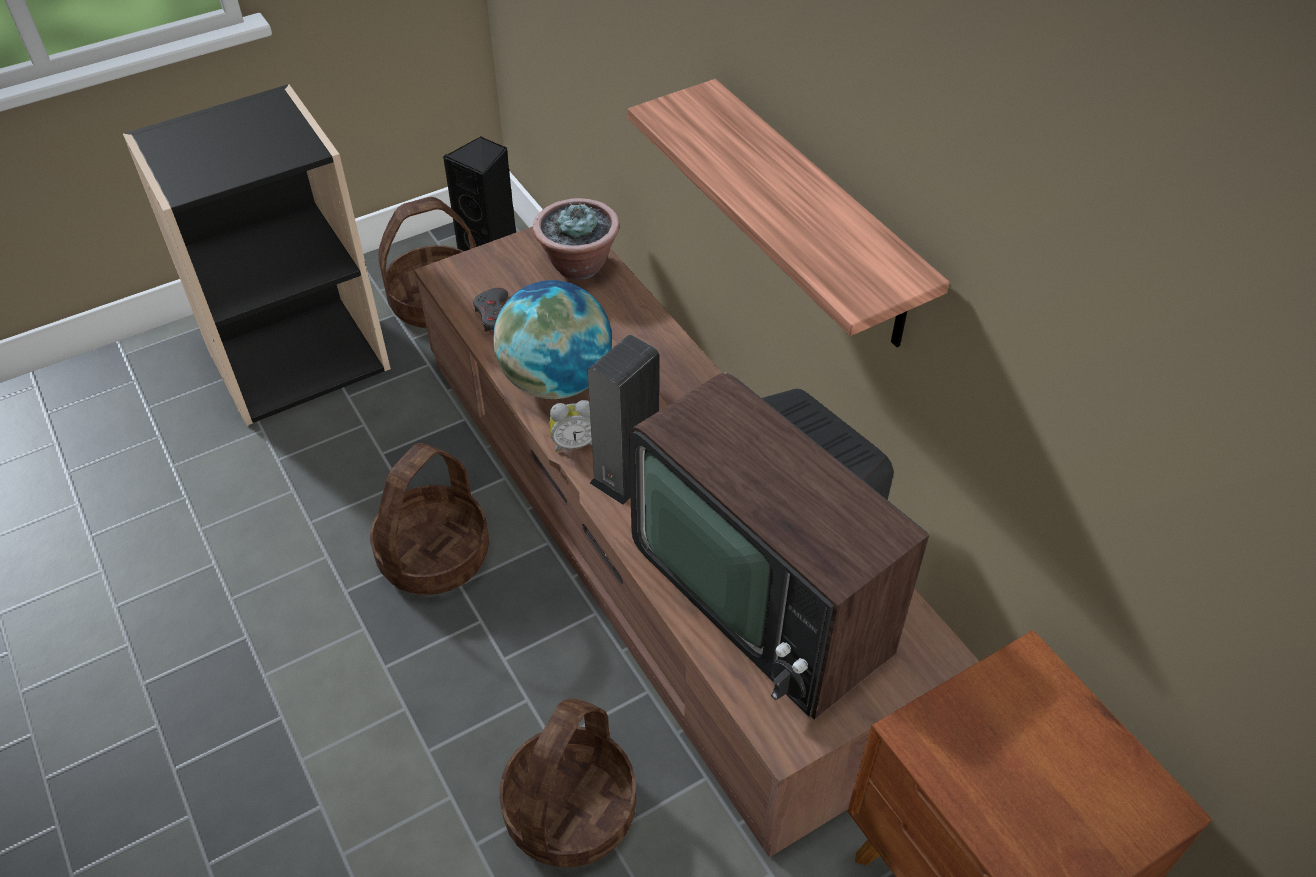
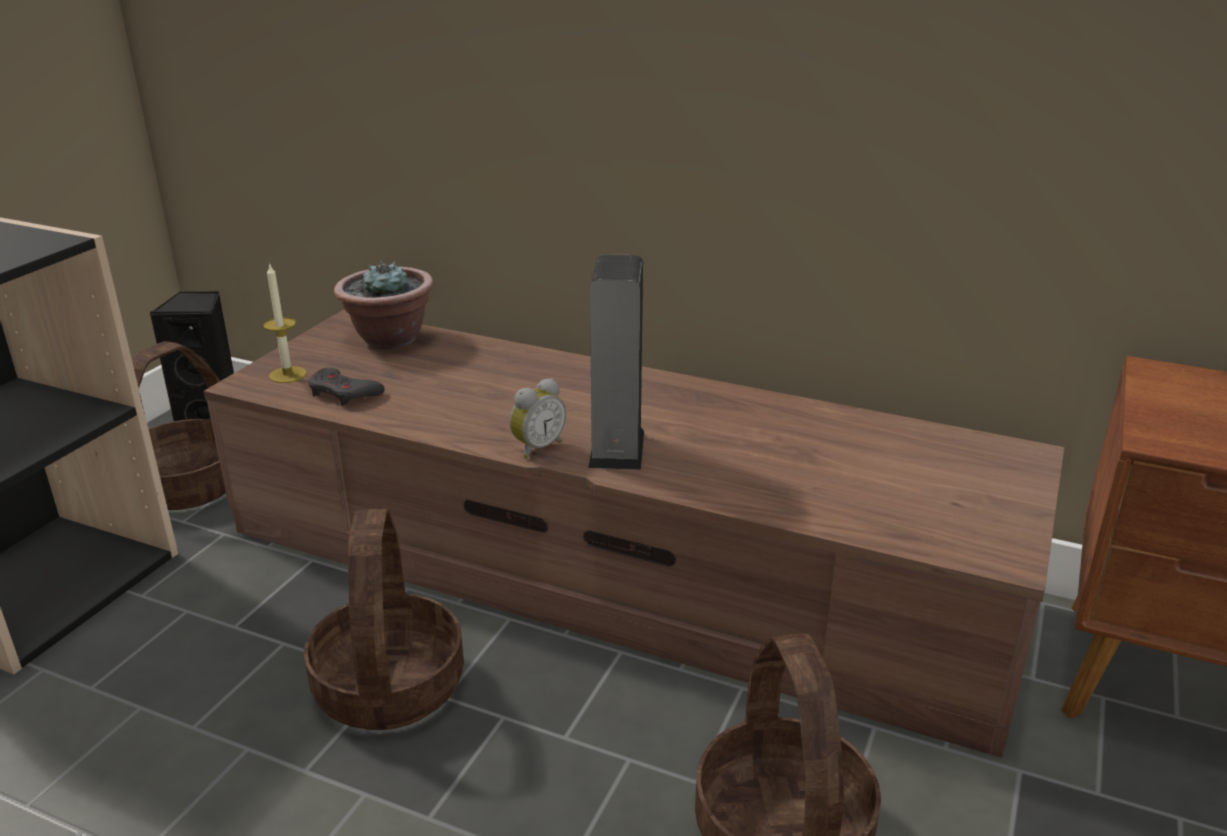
camera: 35 degrees left, 20 degrees down
globe [493,280,612,399] -> none
shelf [628,79,950,347] -> none
television [629,372,929,720] -> none
none -> candle [263,263,307,383]

